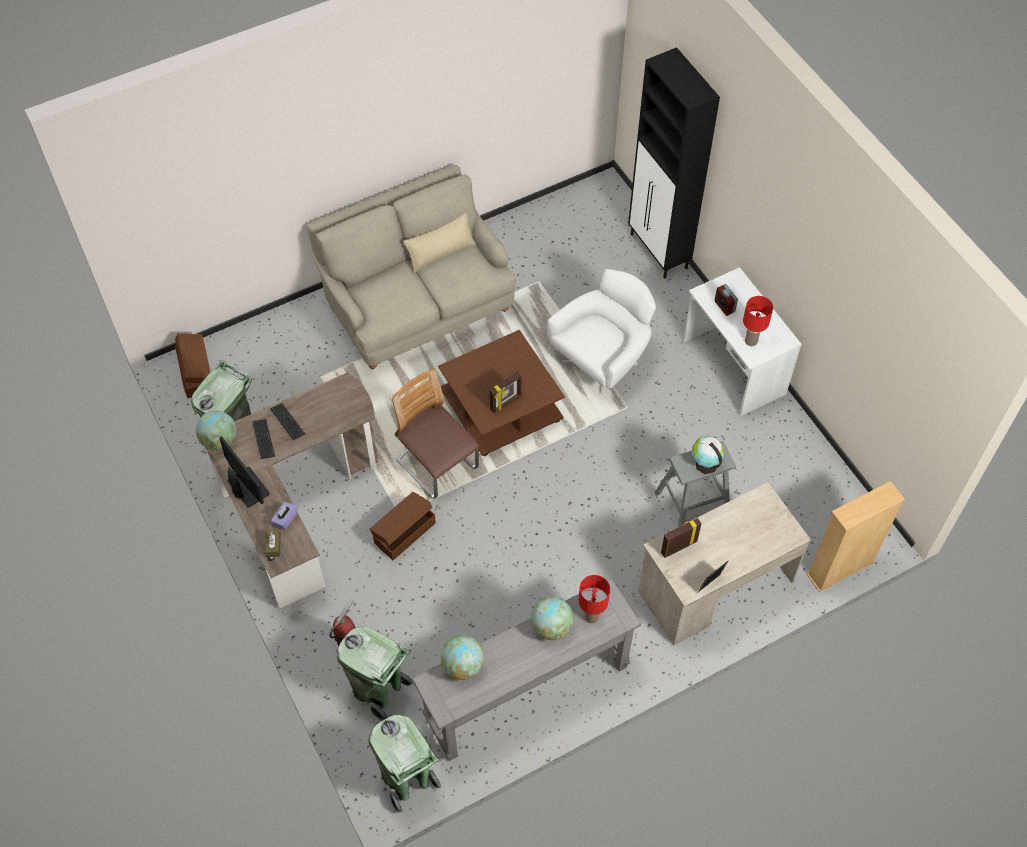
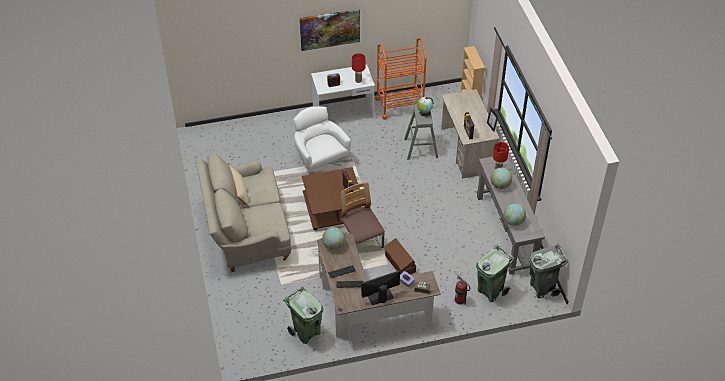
camera: 75 degrees left, 10 degrees down
brown storage box [175,333,211,398] -> none
globe [196,410,236,450] -> globe moved to [322,227,345,250]
green trash can [368,715,441,813] -> grey trash can [529,244,568,298]
chair [392,369,479,499] -> chair turned 90 degrees clockwise [340,182,385,248]
black cabinet [628,47,720,279] -> none
none -> picture [300,9,360,51]
none -> orange cart [375,38,427,120]

